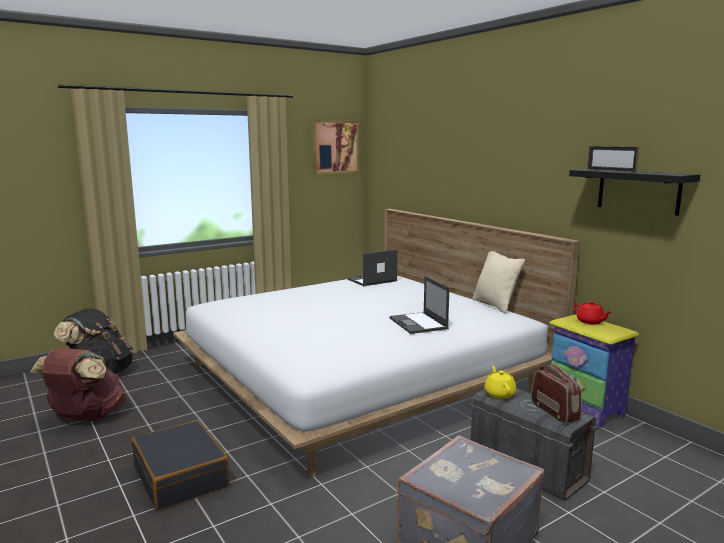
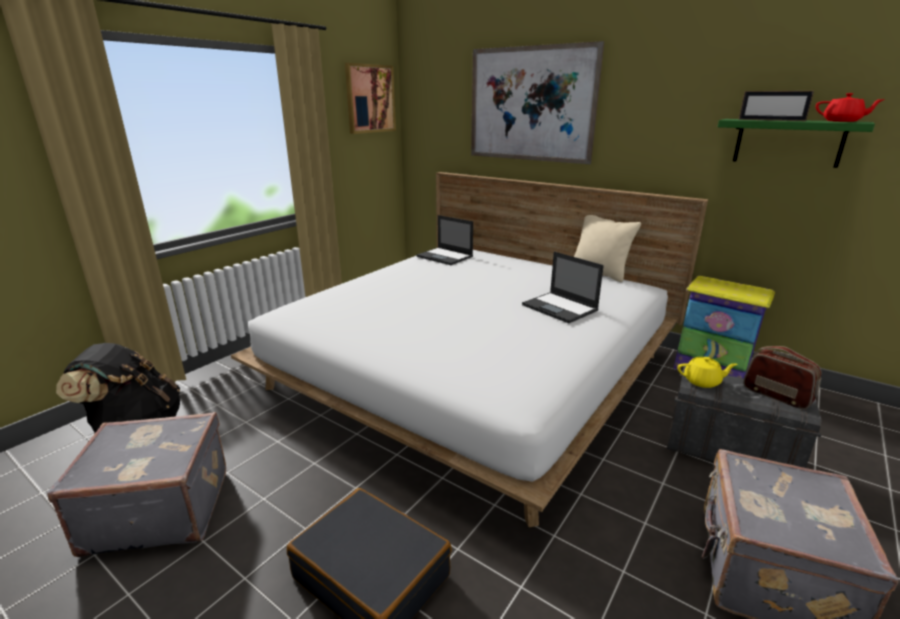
camera: 20 degrees left, 10 degrees up
brown backpack [30,348,126,421] -> grey suitcase [47,412,226,557]
laptop [347,249,398,286] -> laptop turned 90 degrees counterclockwise [416,215,473,265]
yellow teapot [484,366,517,399] -> yellow teapot turned 120 degrees clockwise [677,357,737,388]
black shelf [569,169,700,216] -> green shelf [718,119,875,168]
red teapot [574,301,612,324] -> red teapot moved to [816,93,885,122]
none -> picture [471,41,604,164]

